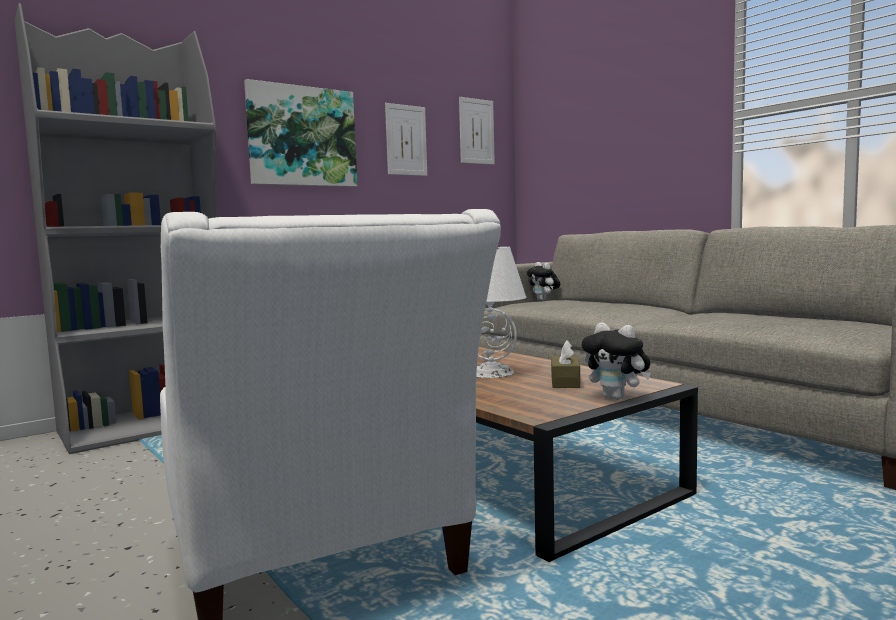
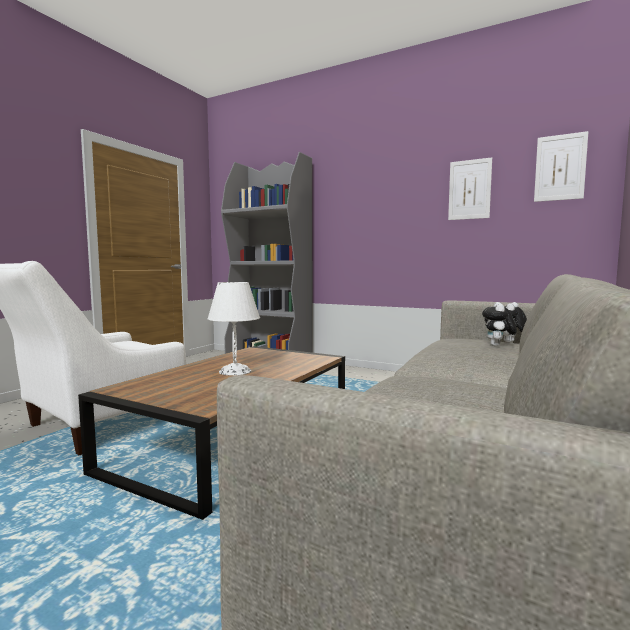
camera: 65 degrees right, 0 degrees up
picture [244,79,357,187] -> none
brown tissue box [551,341,580,388] -> none
plush toy [582,322,651,400] -> plush toy moved to [482,302,517,346]

